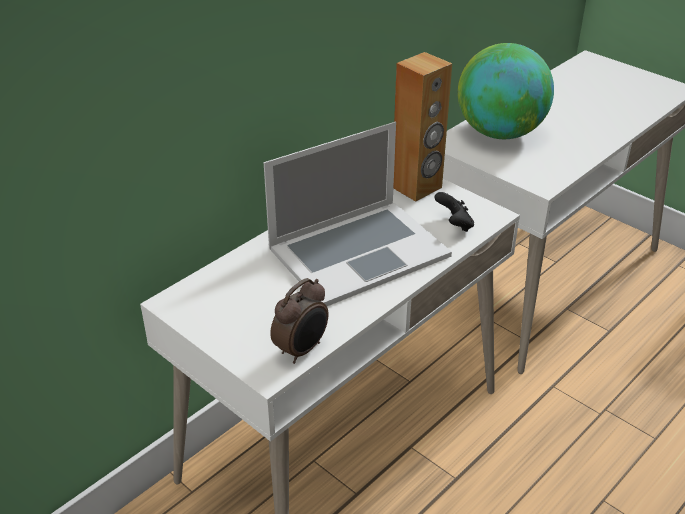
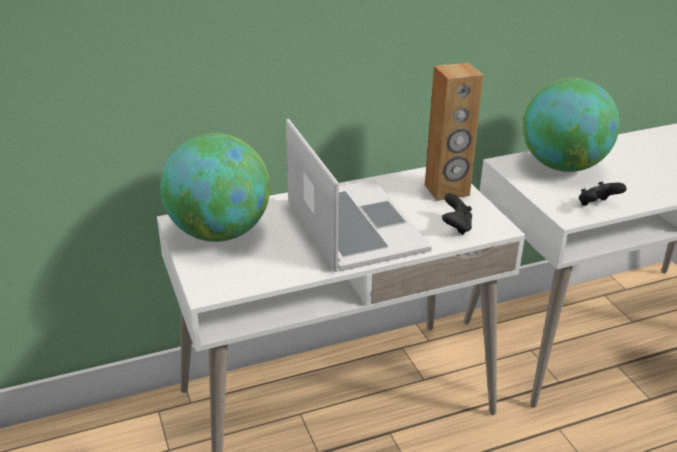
camera: 25 degrees right, 5 degrees down
laptop [263,122,452,306] -> laptop turned 105 degrees counterclockwise [286,119,432,272]
alarm clock [270,278,328,364] -> none
none -> globe [160,133,270,242]
none -> black game controller [579,182,627,206]

